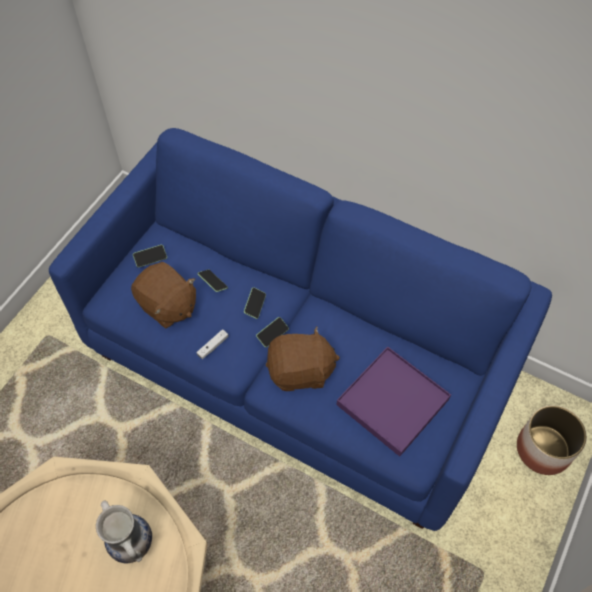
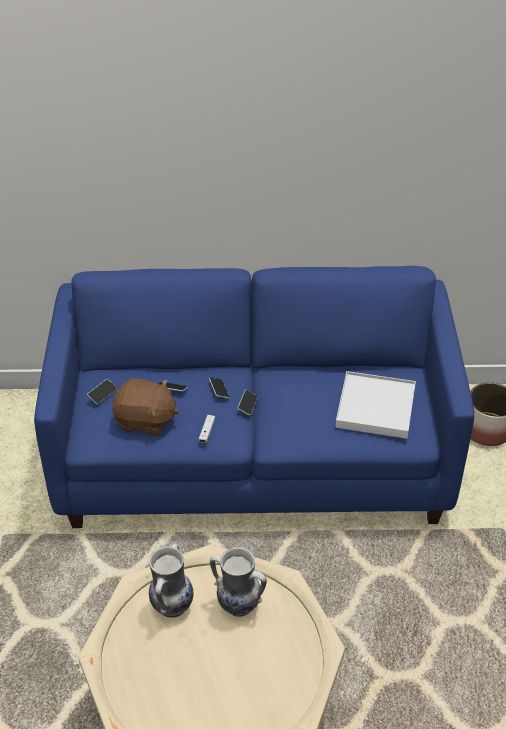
camera: 30 degrees left, 15 degrees down
brown plush toy [266,326,340,391] -> none
purple tray [336,347,451,457] -> white tray [335,371,416,439]
none -> vase [149,544,194,618]

